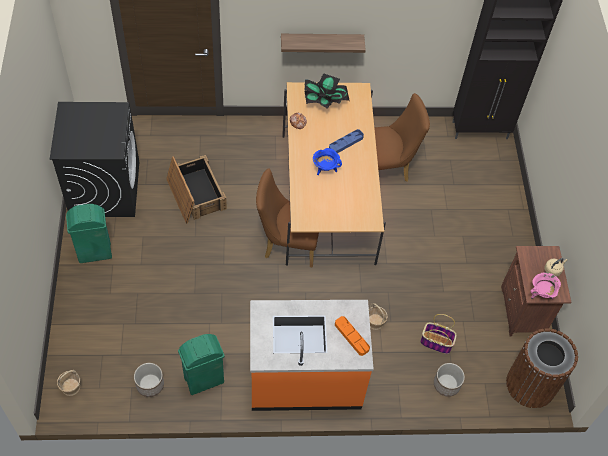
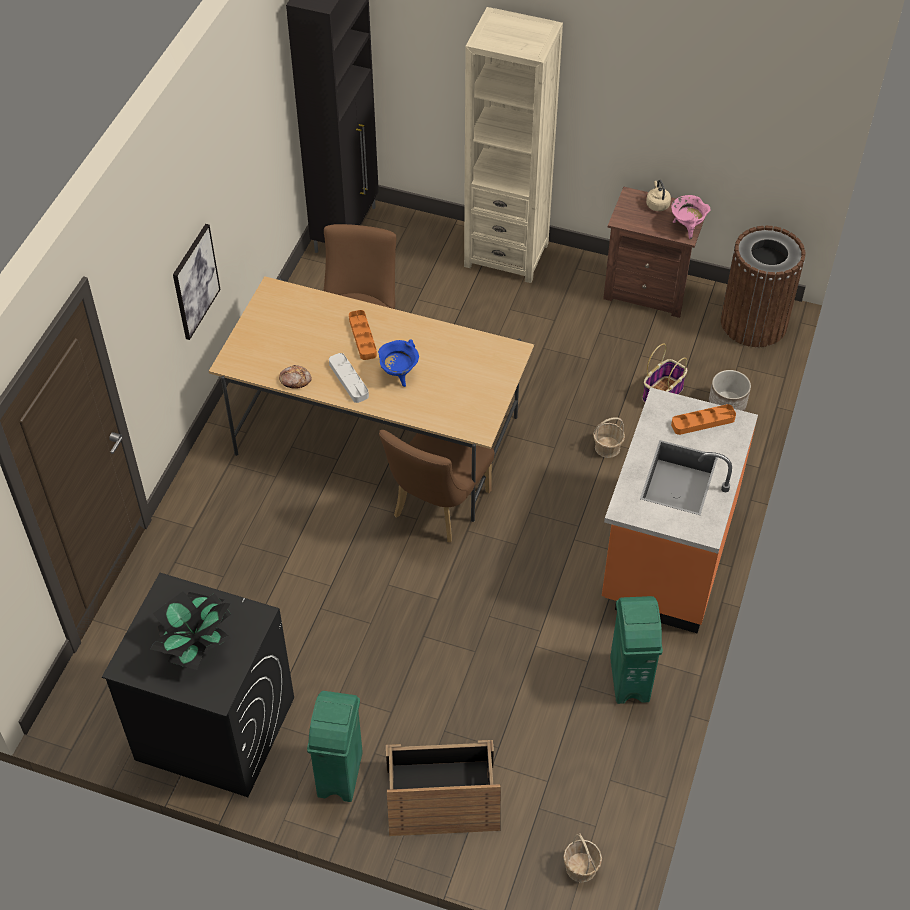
camera: 65 degrees left, 5 degrees down
planter [134,363,164,397] -> none
crate [166,155,227,224] -> crate moved to [386,740,501,836]
shelf [281,34,366,53] -> picture [173,224,221,340]
potted plant [305,74,350,109] -> potted plant moved to [150,591,232,670]
blue tray [329,129,364,153] -> orange tray [349,310,377,360]
none -> grey tray [329,353,369,403]
none -> beige bookcase [464,7,563,283]

